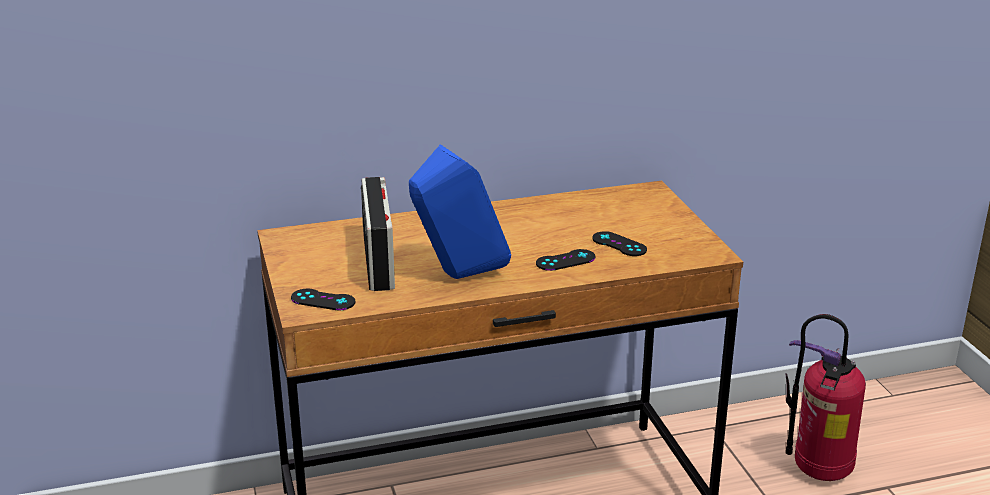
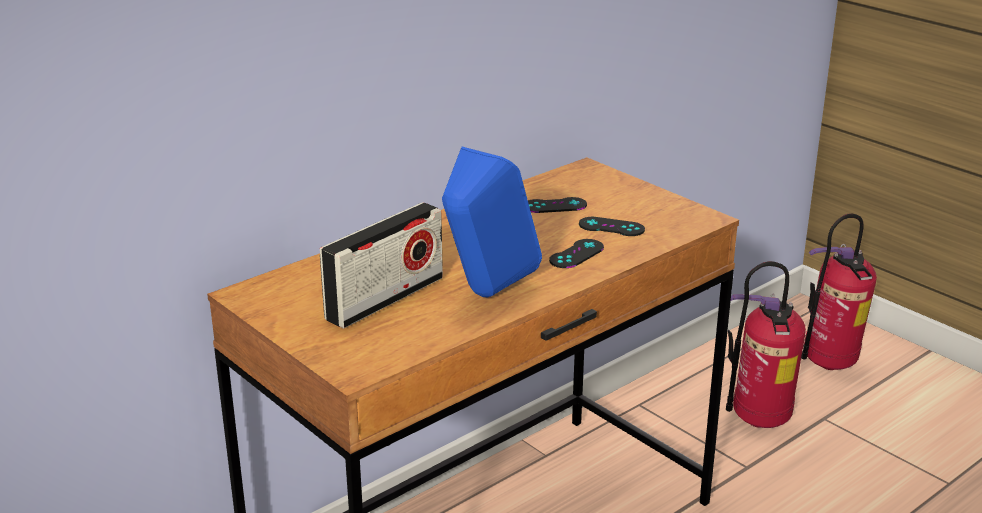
camera: 25 degrees left, 0 degrees up
black game controller [291,289,355,310] -> black game controller moved to [528,197,587,213]
radio [361,177,395,291] -> radio turned 75 degrees clockwise [320,202,443,329]
none -> fire extinguisher [801,213,877,370]

